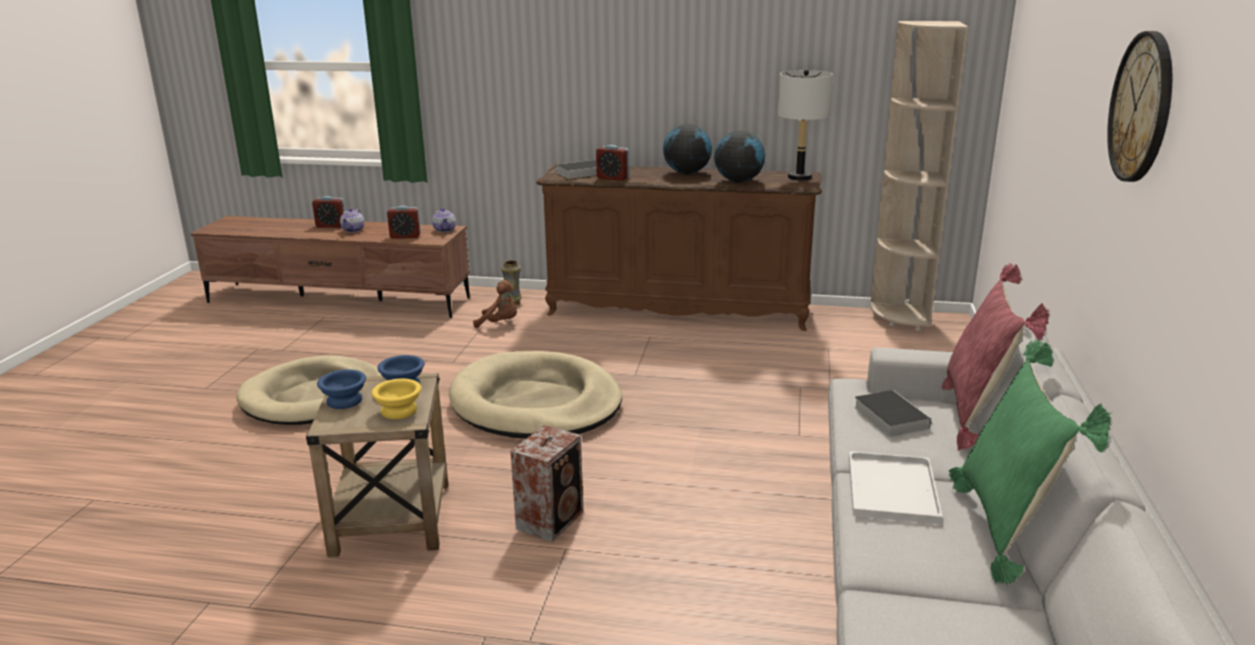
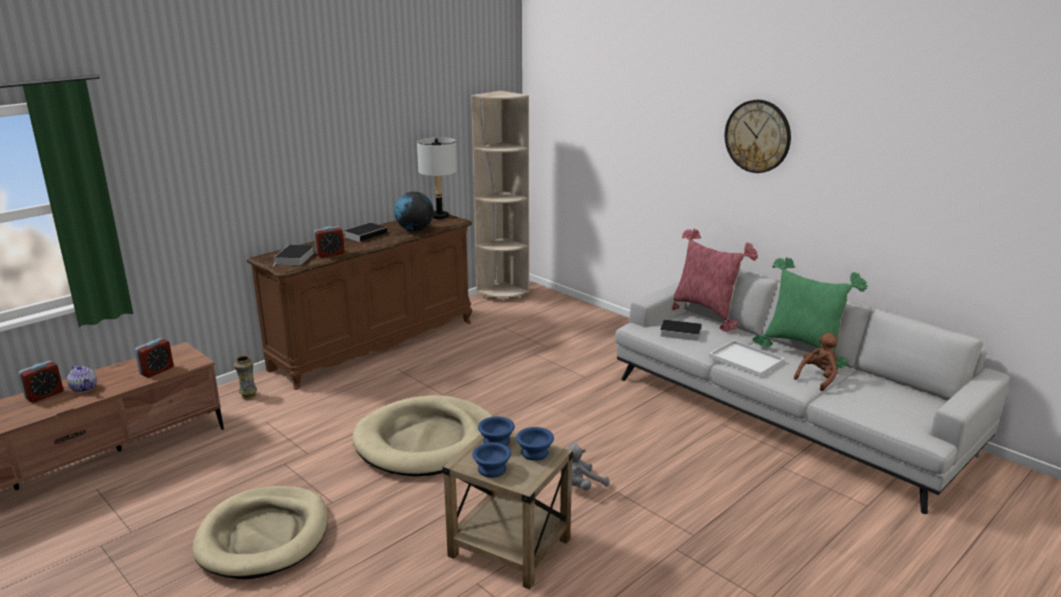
camera: 55 degrees left, 0 degrees up
yellow bowl [372,379,421,419] -> blue bowl [516,427,554,461]
teapot [432,208,456,232] -> none
brown plush toy [473,280,517,328] -> brown plush toy moved to [794,333,838,391]
speaker [510,425,583,542] -> grey plush toy [568,443,609,490]
globe [663,124,712,174] -> book [344,222,387,242]

